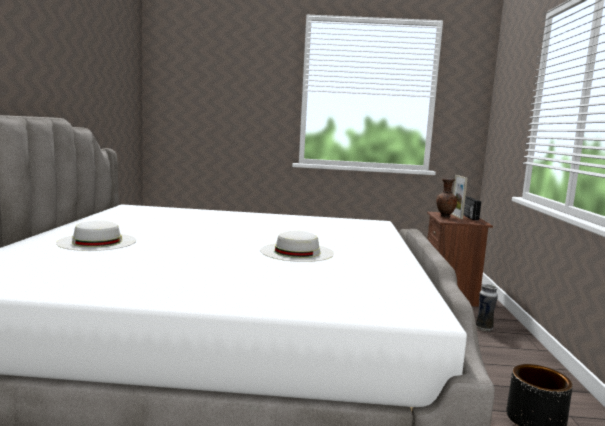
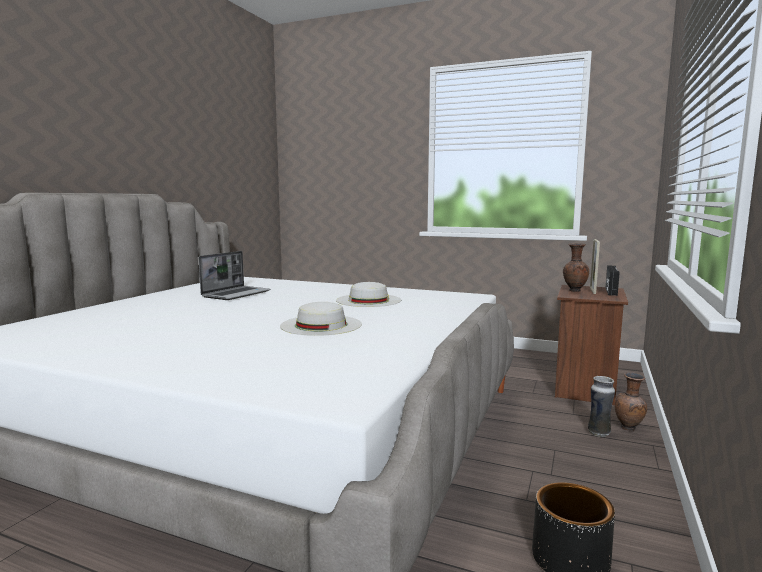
camera: 20 degrees right, 0 degrees up
white hat [56,220,136,251] -> white hat moved to [336,282,401,307]
none -> laptop [199,251,271,300]
none -> brown vase [615,372,647,431]

